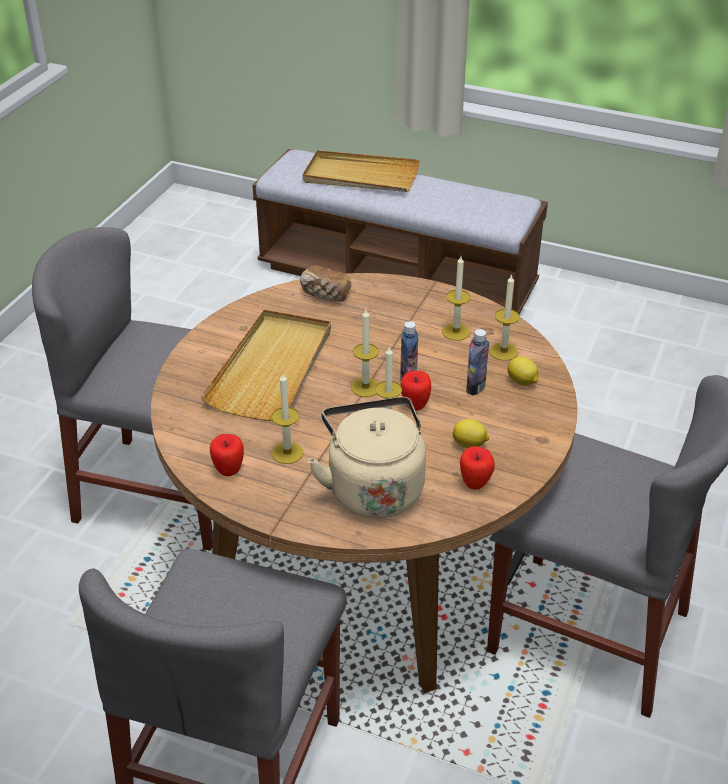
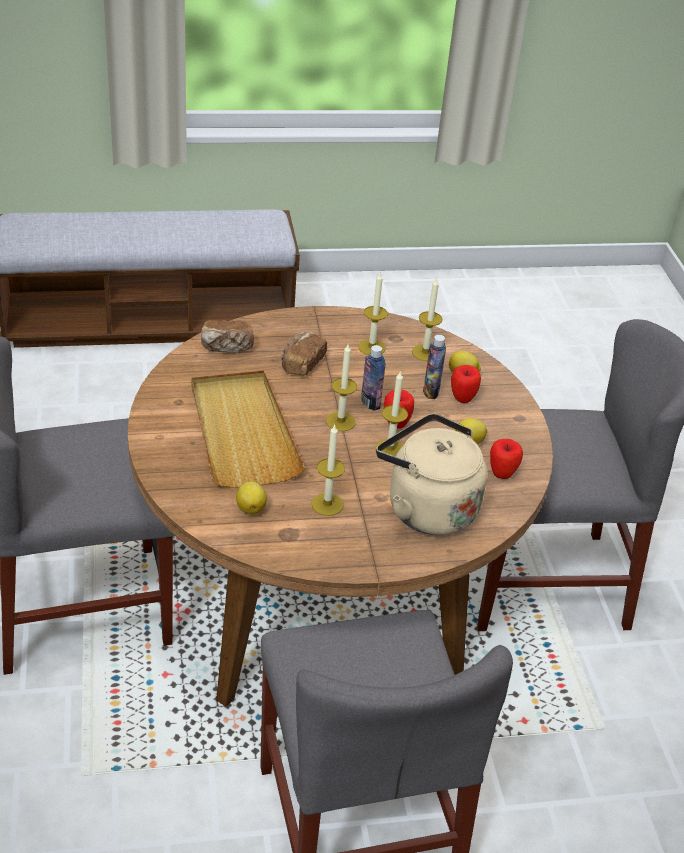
camera: 35 degrees left, 0 degrees up
apple [210,434,244,476] -> apple moved to [451,365,481,403]
beige tray [303,150,420,192] -> none
none -> lemon [236,482,267,515]
none -> bread [281,331,327,375]

